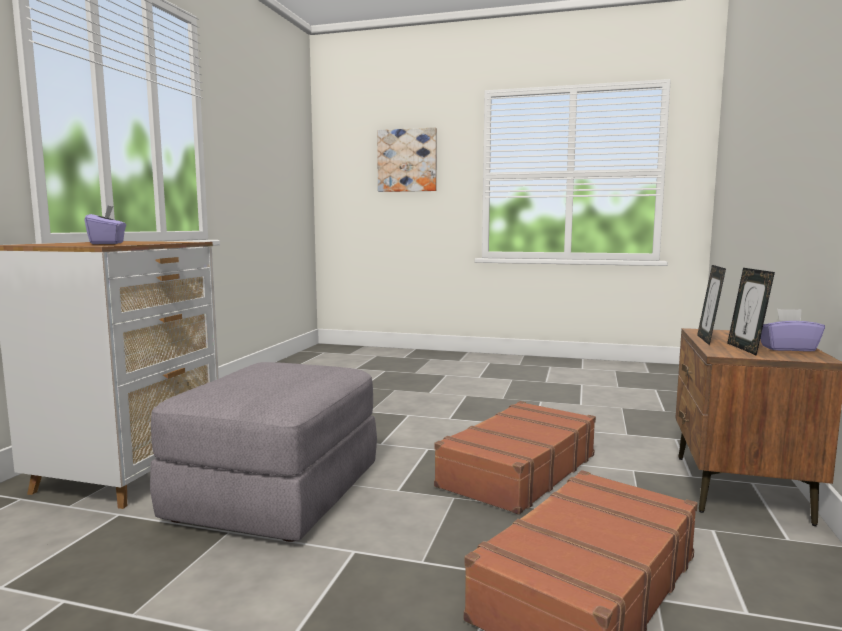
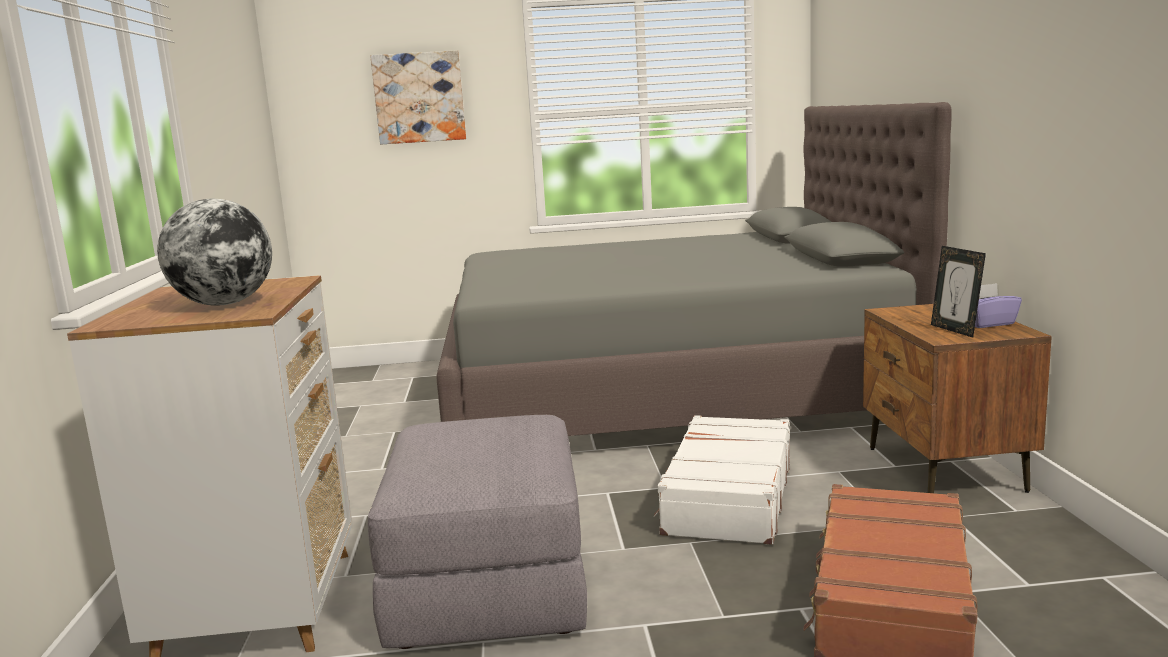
camera: 20 degrees left, 5 degrees up
purple tissue box [85,205,126,244] -> globe [157,199,272,306]
brown suitcase [434,401,596,514] -> white suitcase [654,415,790,545]
picture frame [697,265,726,345] -> none
none -> grey bed [436,102,952,436]

